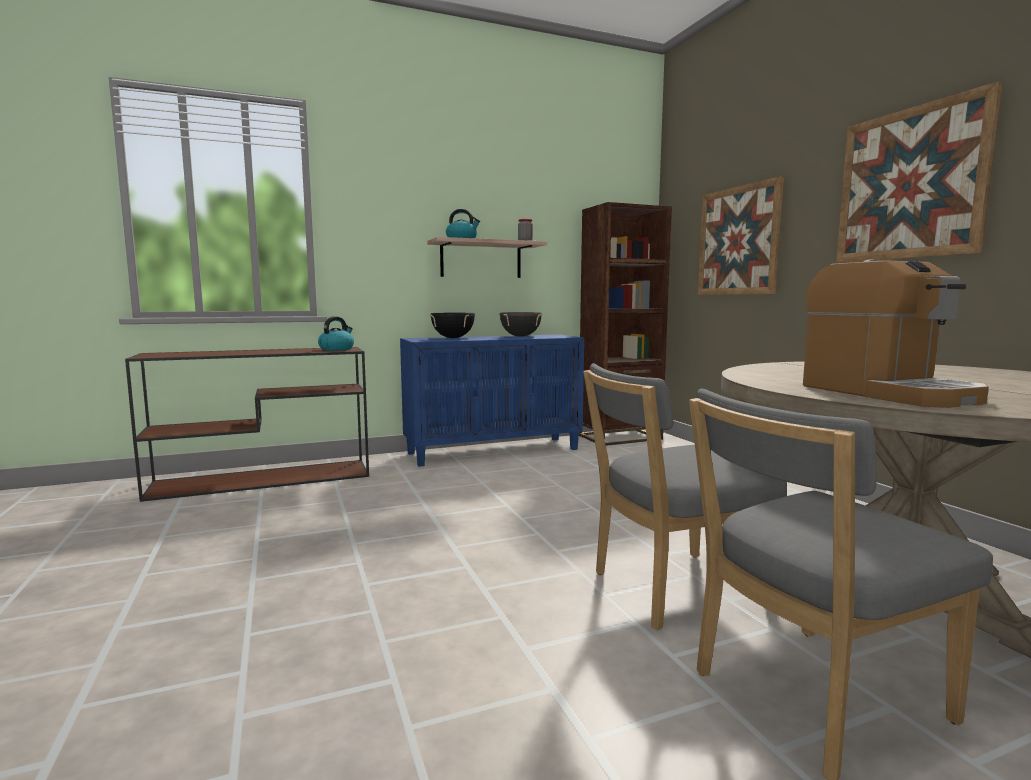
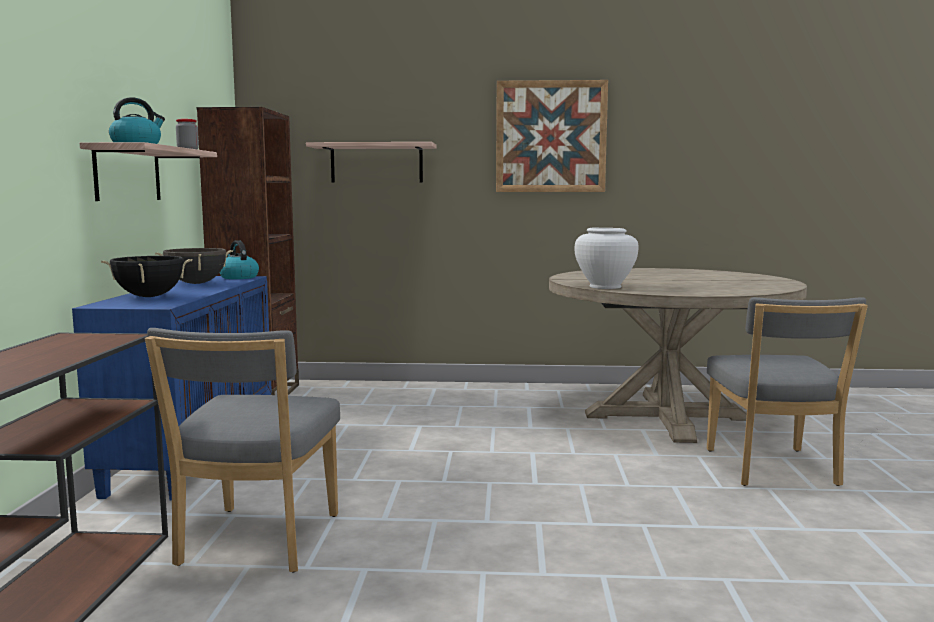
camera: 65 degrees left, 0 degrees up
kettle [318,316,354,351] -> kettle moved to [220,240,259,279]
grey chair [583,363,787,630] -> grey chair moved to [145,328,340,572]
picture [698,176,784,295] -> shelf [306,142,436,182]
coffee machine [803,259,989,408] -> none
none -> white vase [574,227,639,289]

